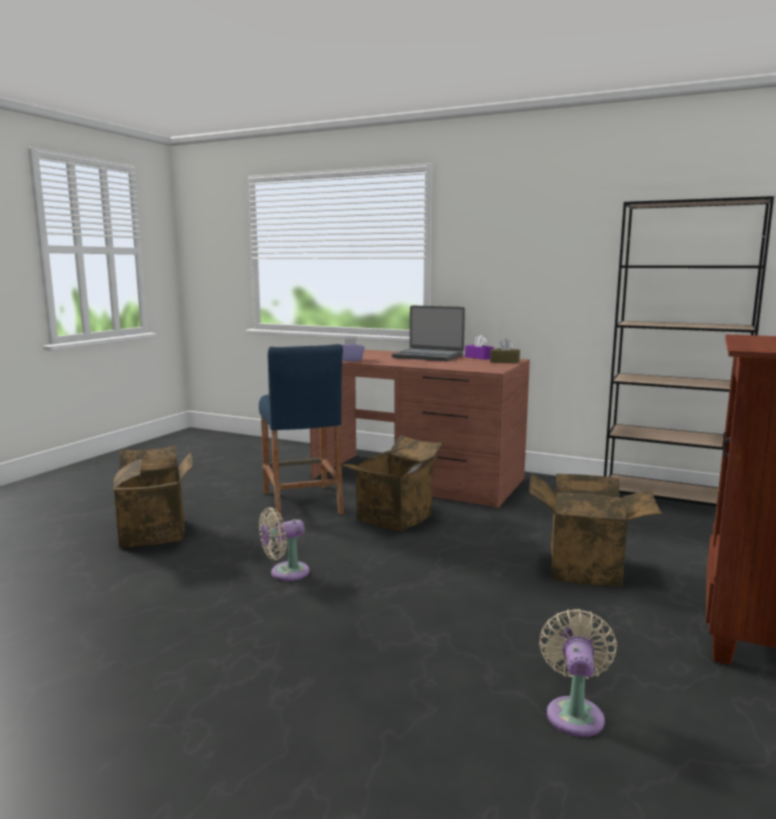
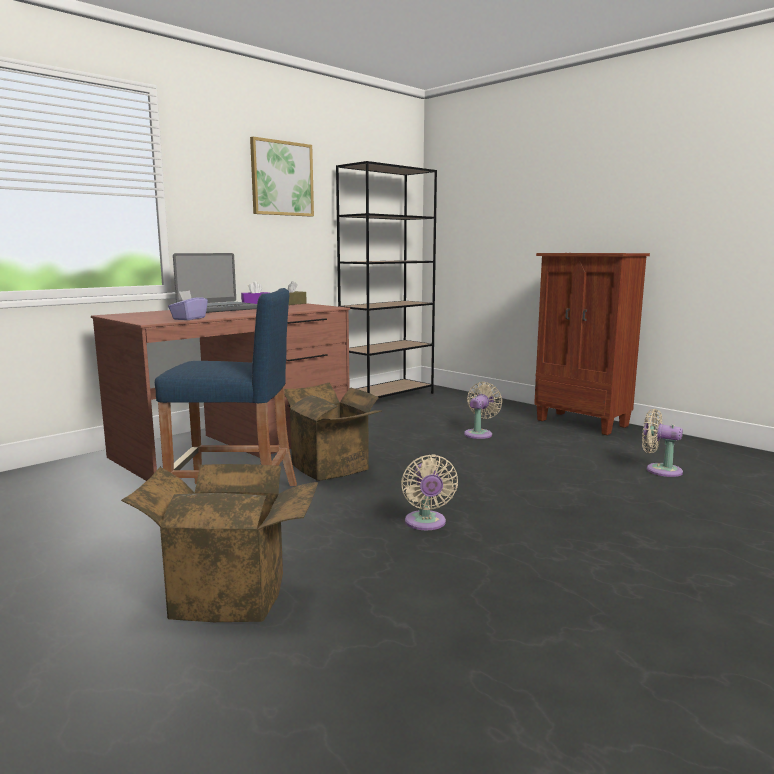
camera: 70 degrees left, 0 degrees up
cardboard box [529,473,662,587] -> beige fan [464,382,502,439]
none -> picture [250,137,314,216]

